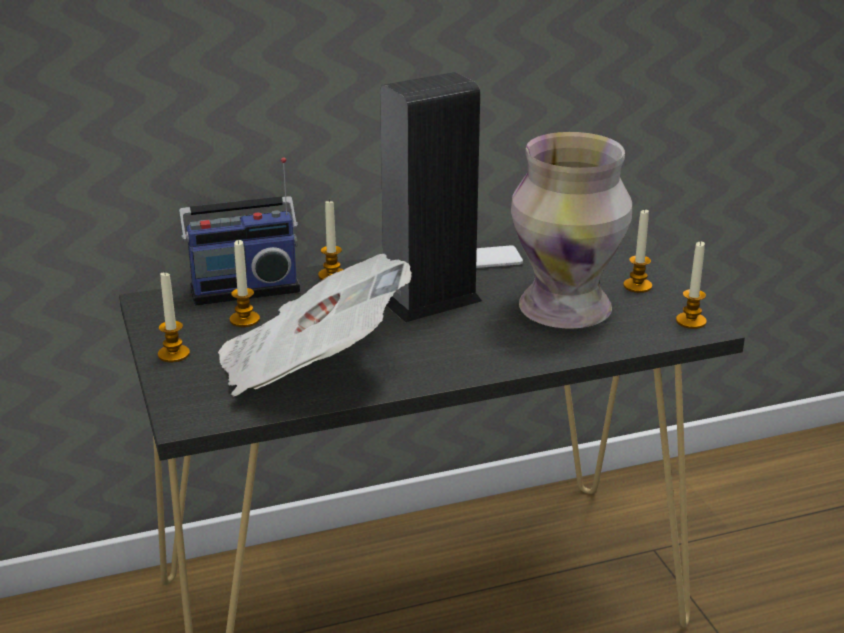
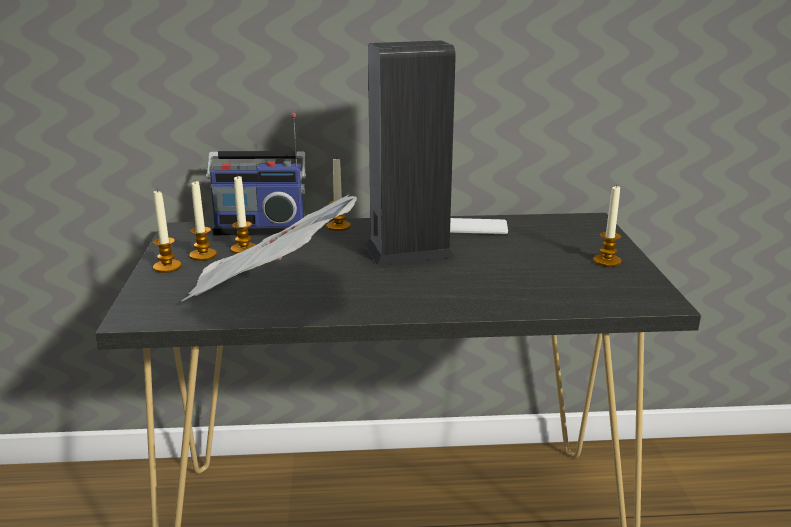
camera: 15 degrees right, 5 degrees down
vase [511,132,632,328] -> none
candle [676,241,707,329] -> candle moved to [190,181,217,261]

